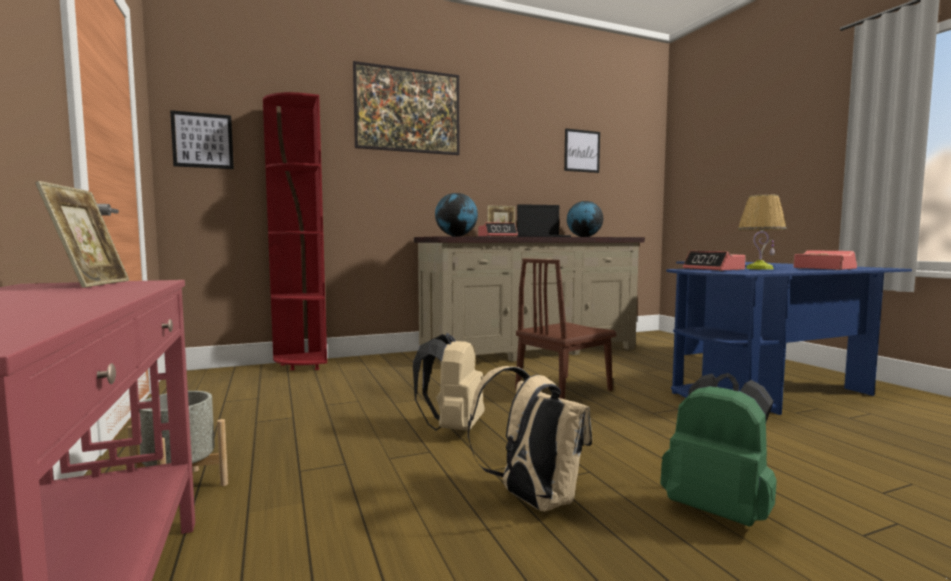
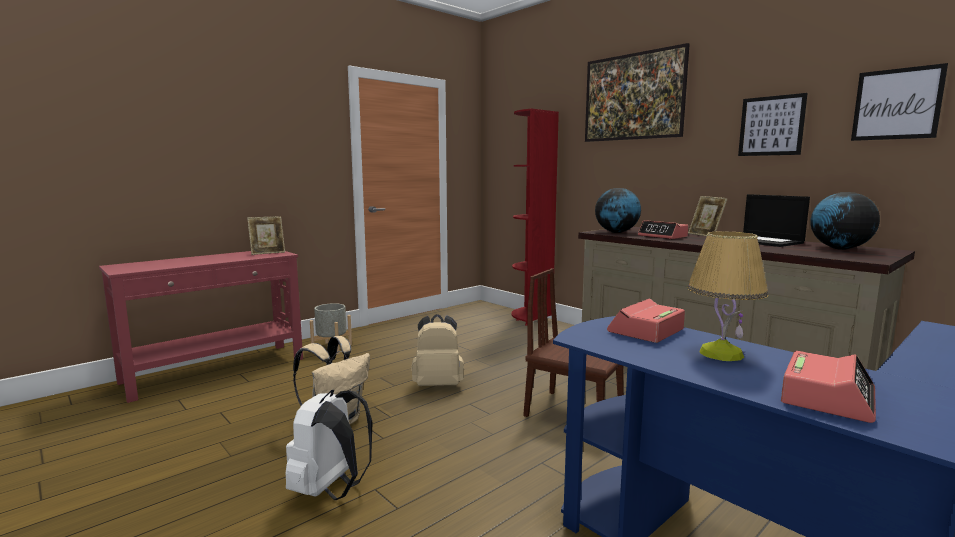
camera: 70 degrees right, 5 degrees up
picture [170,110,234,169] -> picture moved to [738,93,808,156]
green backpack [660,373,777,526] -> white backpack [285,390,373,500]

